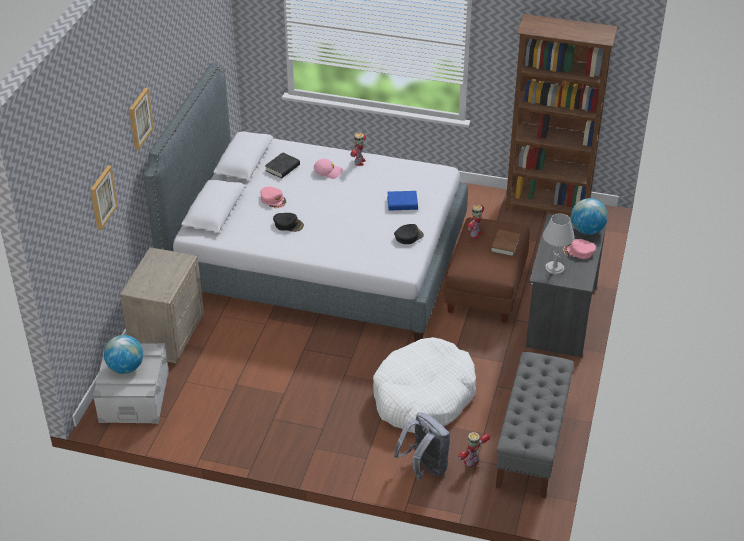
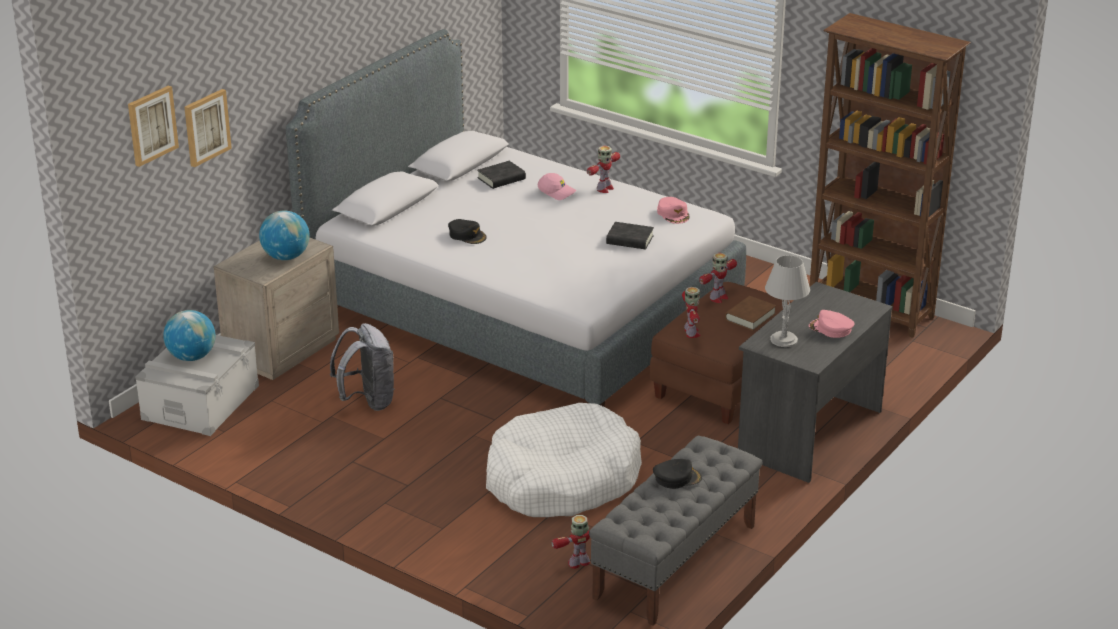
camera: 20 degrees right, 10 degrees down
picture [129,88,154,150] -> picture moved to [128,86,179,167]
pink cap [261,186,286,208] -> pink cap moved to [657,197,690,224]
blue book [387,191,418,211] -> black book [606,222,654,249]
black cap [394,224,424,244] -> black cap moved to [653,459,702,489]
grey backpack [394,412,450,480] -> grey backpack moved to [330,323,394,411]
globe [571,198,608,235] -> globe moved to [259,211,310,260]
none -> toy robot [682,287,700,338]

